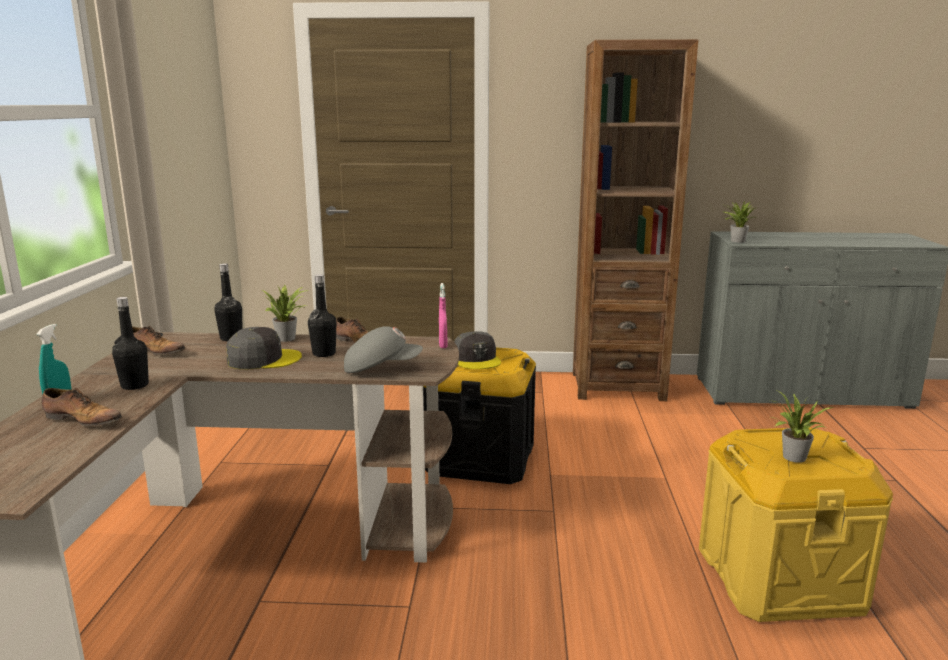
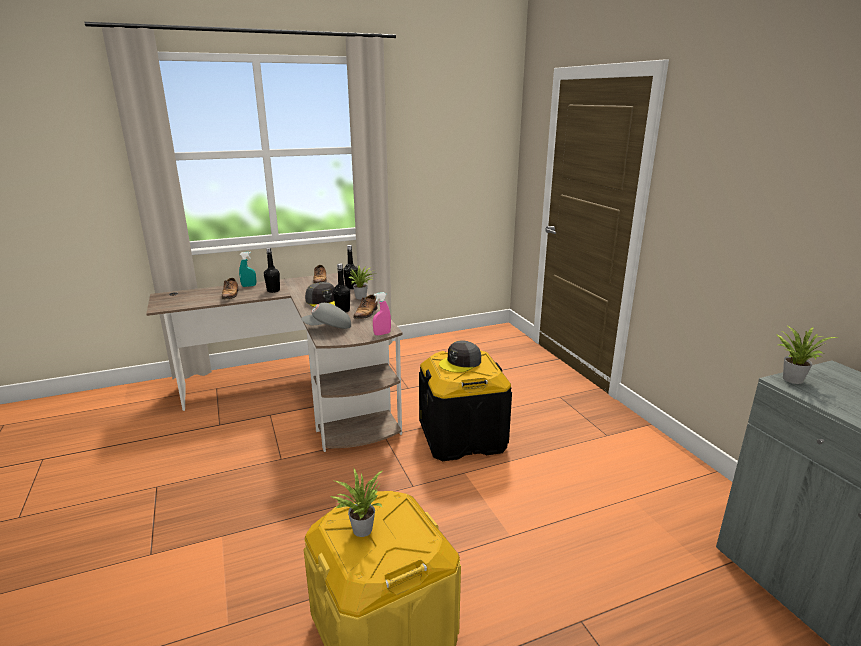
camera: 65 degrees right, 5 degrees up
grey cap [344,326,423,373] -> grey cap turned 105 degrees clockwise [301,303,351,329]
brown bookcase [573,39,698,401] -> none

